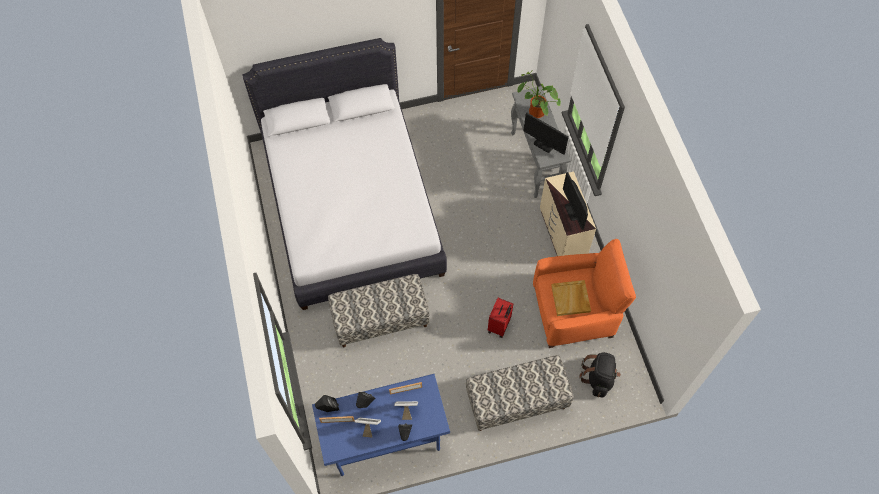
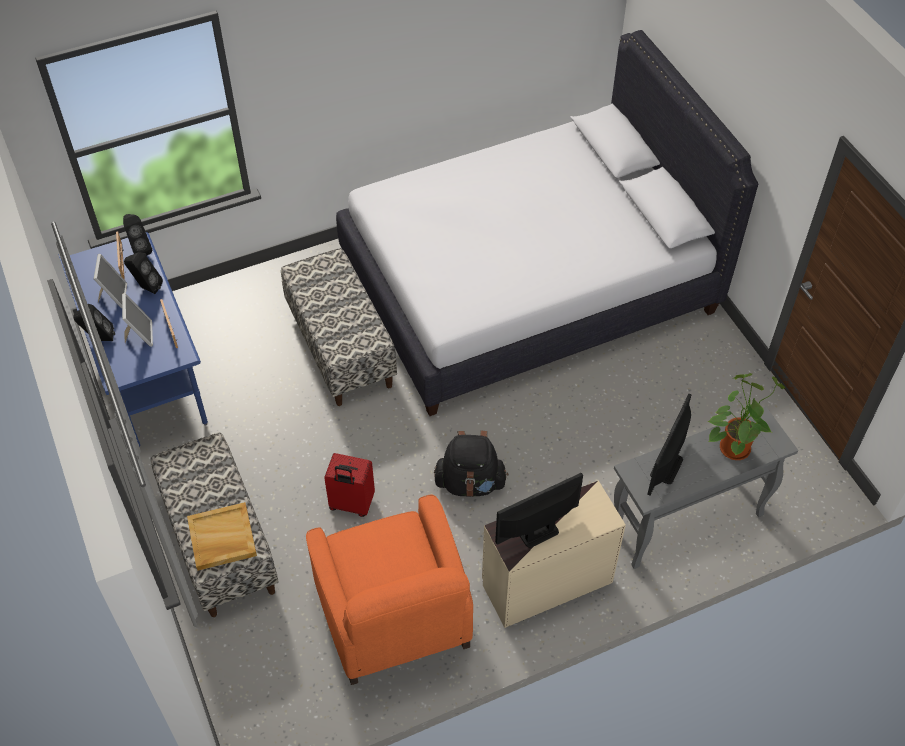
camera: 80 degrees right, 10 degrees down
beige tray [551,280,591,316] -> beige tray moved to [187,502,257,571]
black backpack [579,352,621,397] -> black backpack moved to [434,431,508,497]

